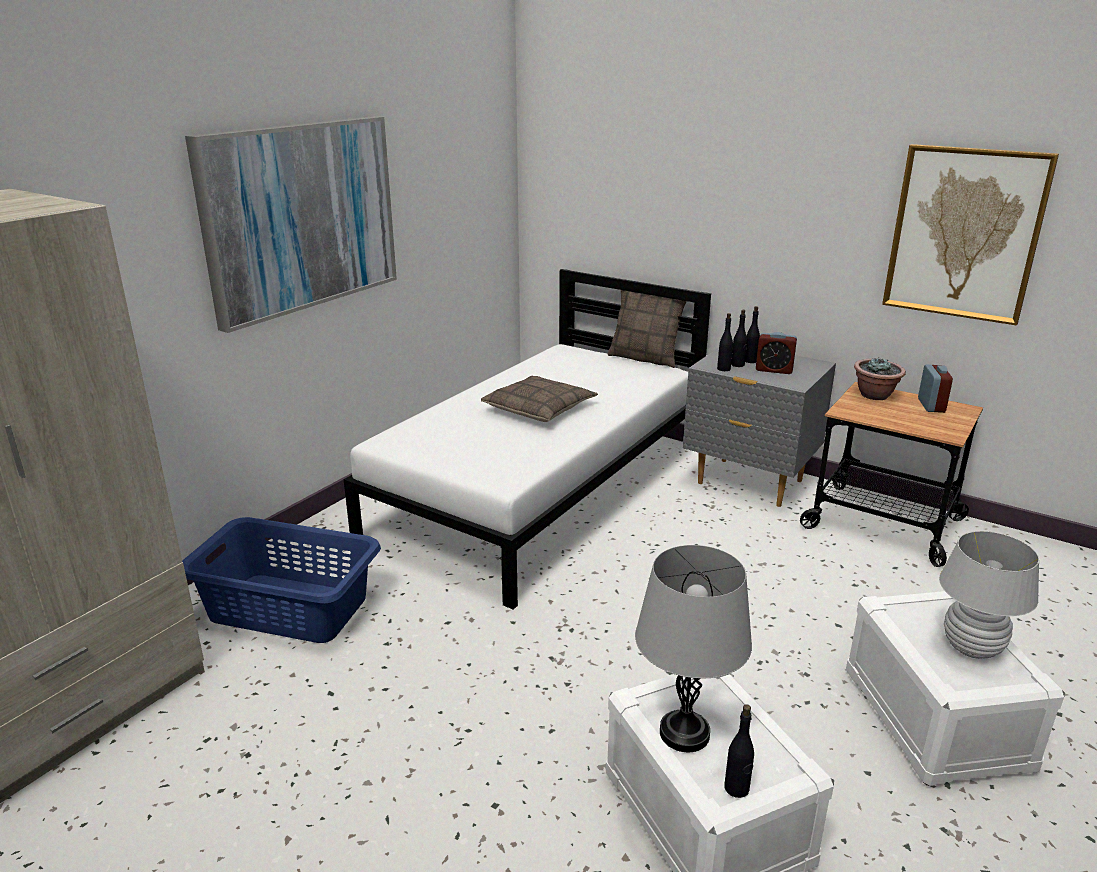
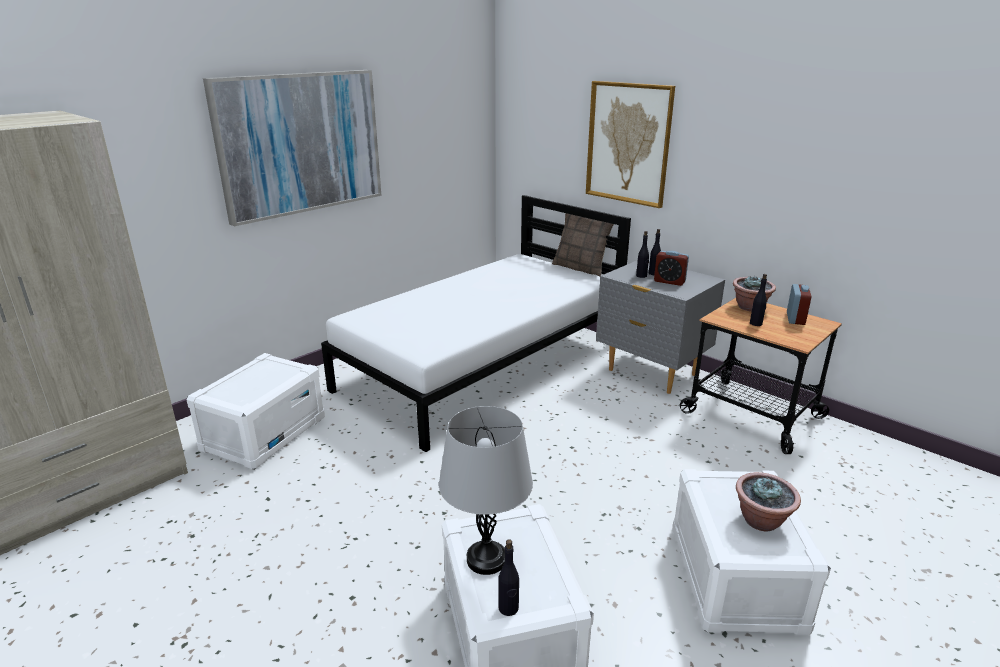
camera: 10 degrees right, 0 degrees up
blue laundry basket [182,517,381,643] -> white storage box [186,353,325,470]
pillow [481,376,598,422] -> none
black bottle [717,313,733,371] -> black bottle moved to [750,274,767,326]
picture [882,144,1059,325] -> picture moved to [586,81,675,208]
white table lamp [939,531,1039,659] -> potted plant [736,472,801,531]

